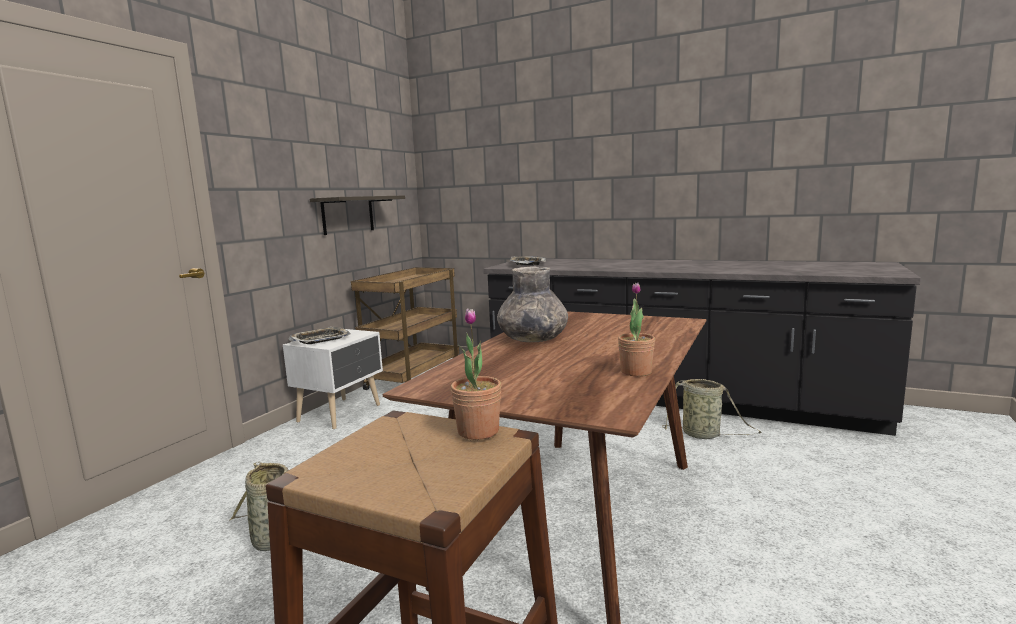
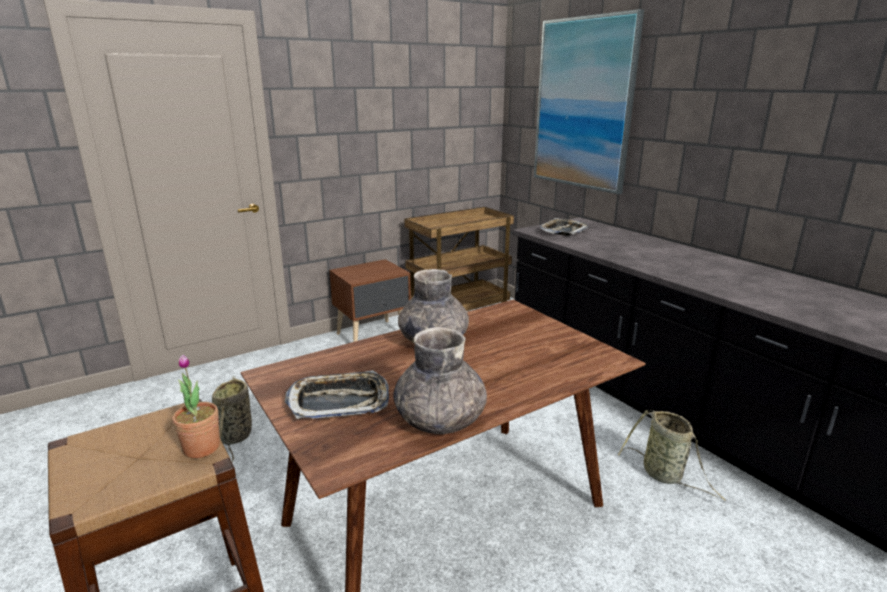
camera: 30 degrees right, 10 degrees up
white nightstand [283,329,383,429] -> brown nightstand [329,259,411,342]
tray [288,327,350,344] -> tray moved to [285,370,389,419]
shelf [310,195,405,235] -> none
potted plant [618,282,655,376] -> grey vase [393,327,487,434]
none -> picture [534,9,644,194]

